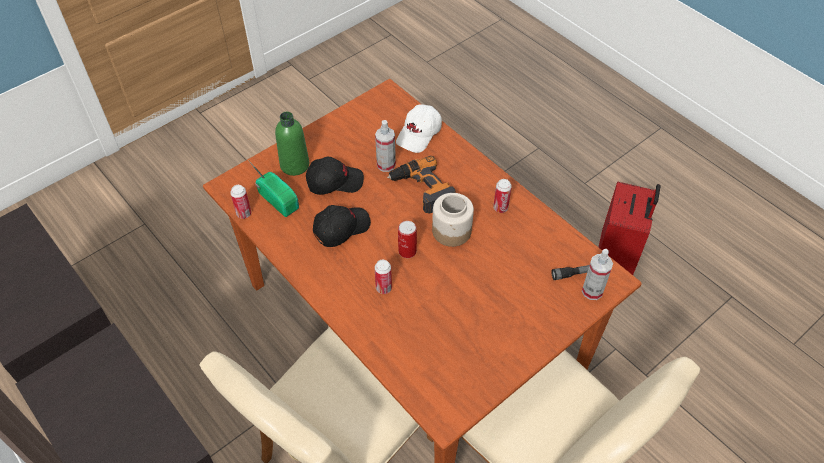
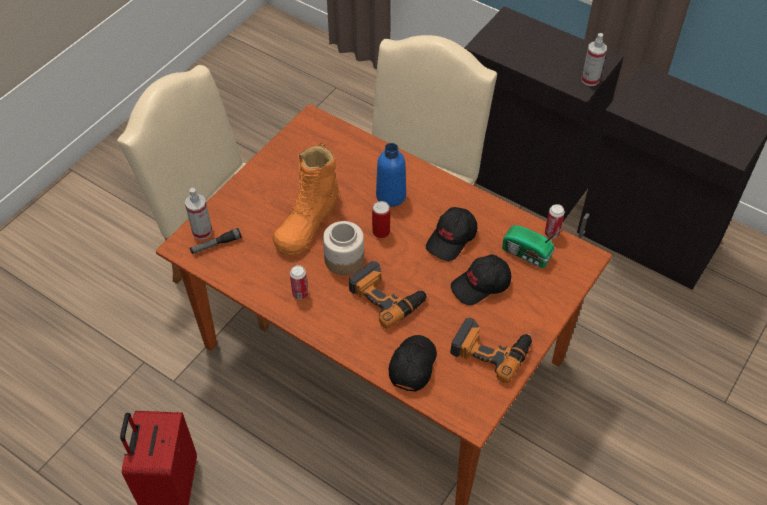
camera: 165 degrees right, 0 degrees up
green bottle [275,112,309,176] -> none
can [374,260,392,294] -> blue bottle [376,143,406,207]
spray bottle [375,120,396,172] -> spray bottle moved to [582,33,607,86]
white cap [396,104,442,153] -> black cap [389,335,437,392]
none -> orange boot [273,143,339,256]
none -> power drill [450,317,532,383]

